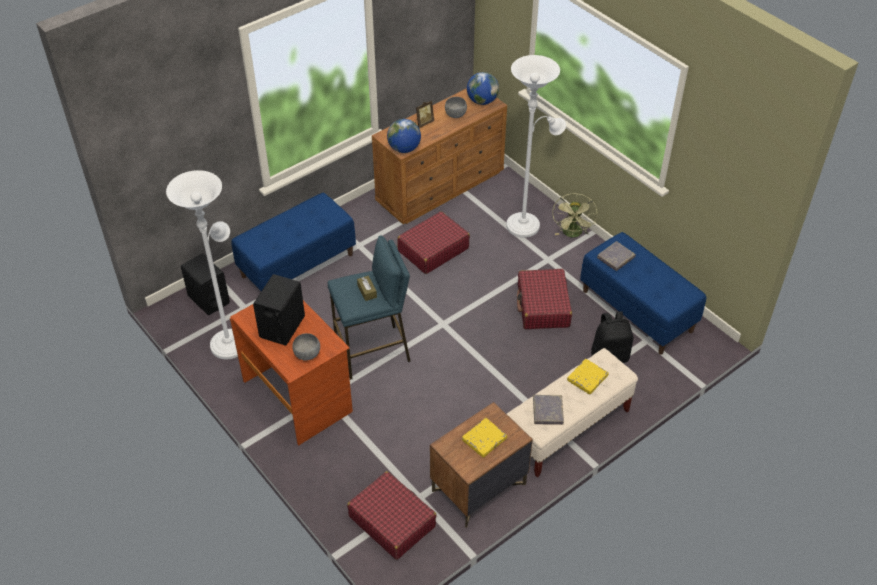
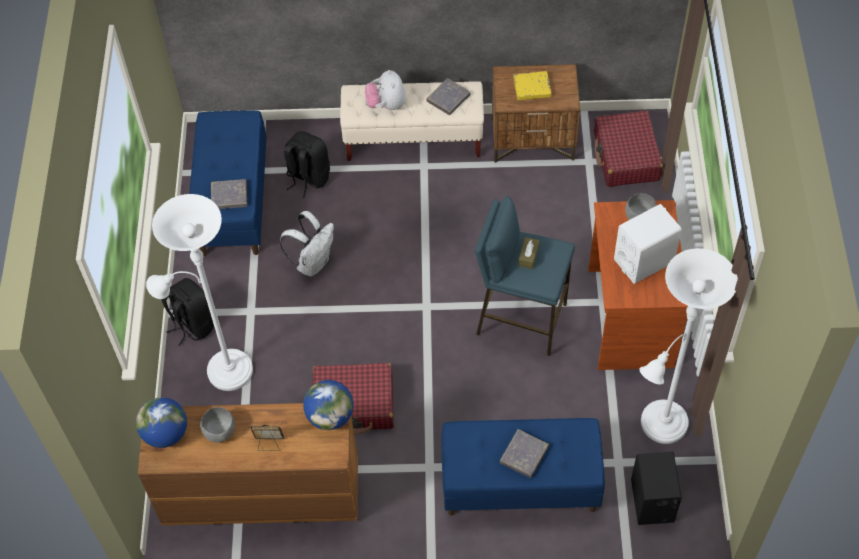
camera: 140 degrees left, 10 degrees up
black speaker [253,274,305,346] -> white speaker [614,204,682,284]
red suitcase [517,269,572,329] -> white backpack [280,211,334,277]
green fan [552,194,598,238] -> black backpack [161,278,214,346]
yellow book [567,359,609,394] -> plush toy [365,70,406,110]
none -> grey book [500,429,549,478]

